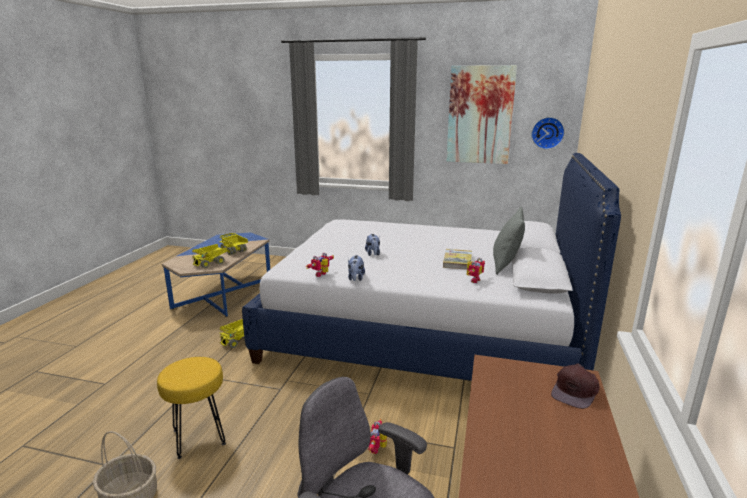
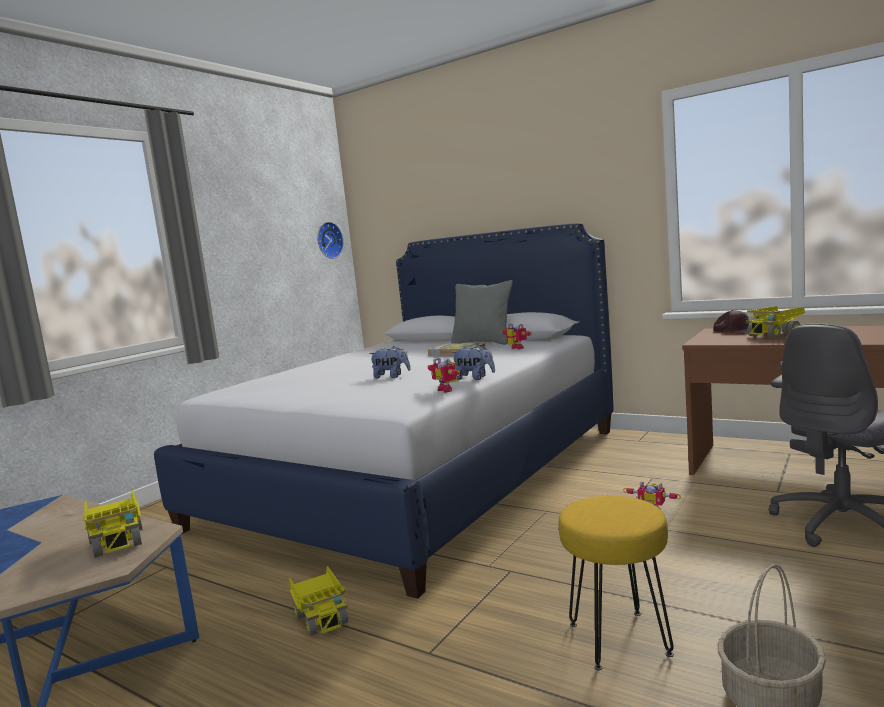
camera: 70 degrees left, 10 degrees down
toy truck [220,233,248,255] -> toy truck moved to [746,306,805,338]
picture [447,65,517,164] -> none

